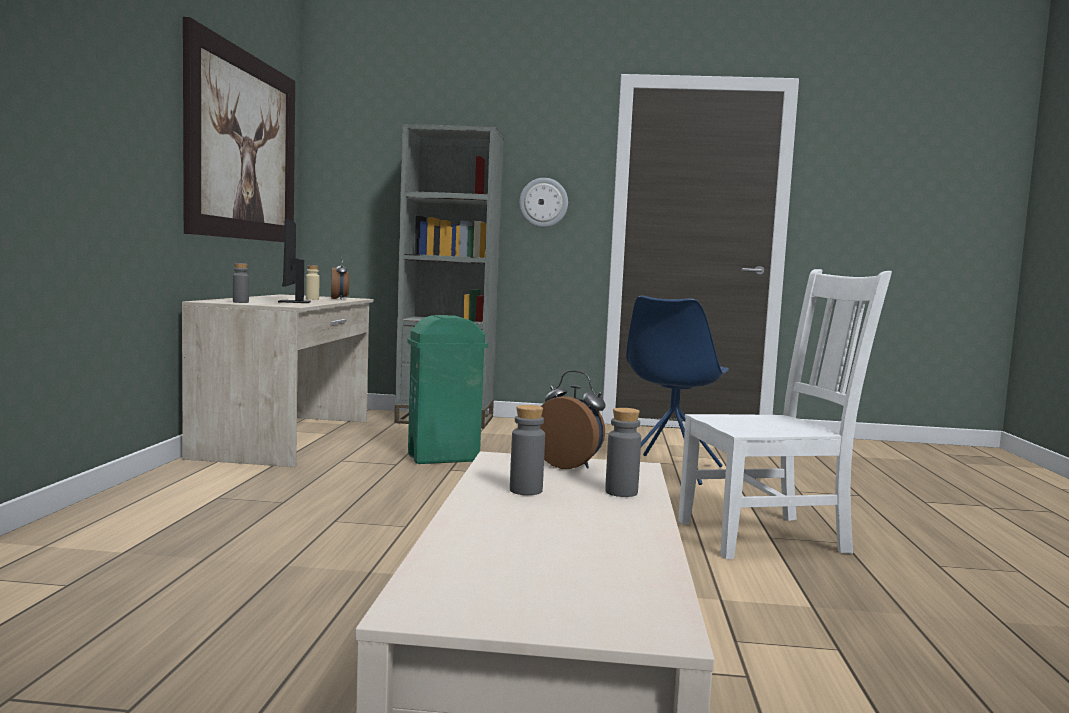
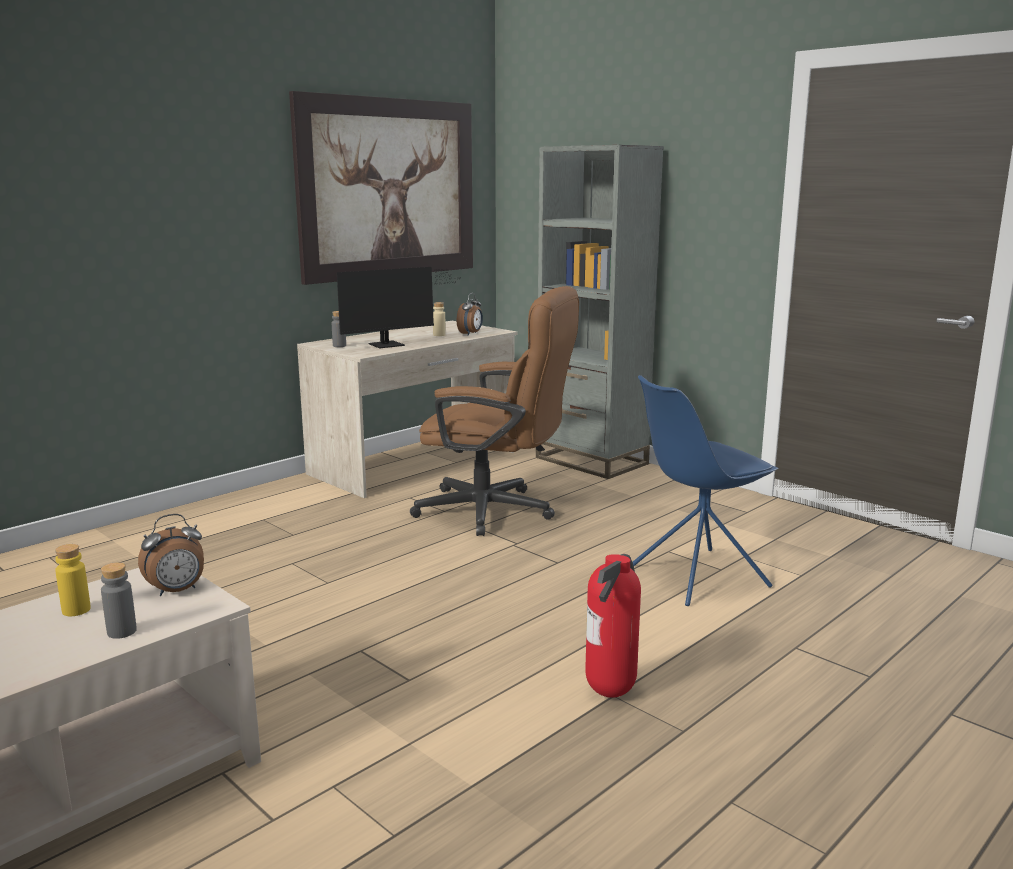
camera: 40 degrees right, 10 degrees up
monitor [278,218,311,303] -> monitor turned 150 degrees counterclockwise [337,267,461,348]
green trash can [407,315,488,464] -> brown office chair [410,286,579,536]
grey bottle [510,405,545,495] -> yellow bottle [55,544,91,616]
wall clock [519,178,568,227] -> none
alarm clock [540,370,605,469] -> alarm clock turned 75 degrees clockwise [138,514,204,596]
white chair [678,269,892,559] -> fire extinguisher [585,554,641,698]

